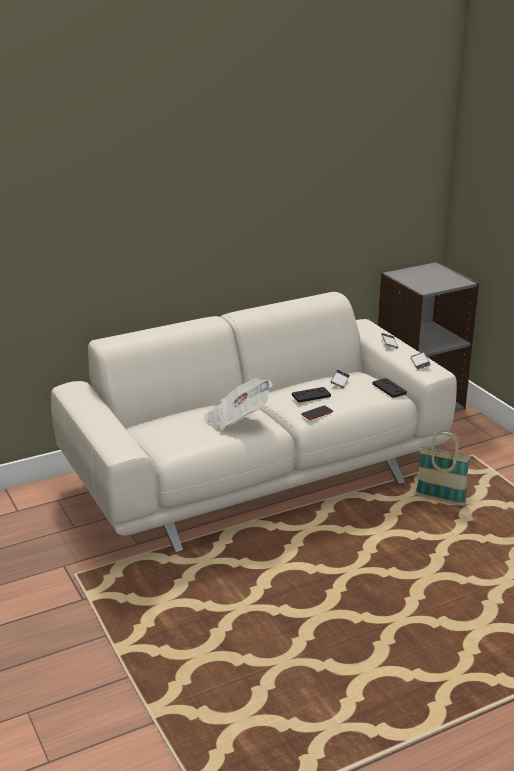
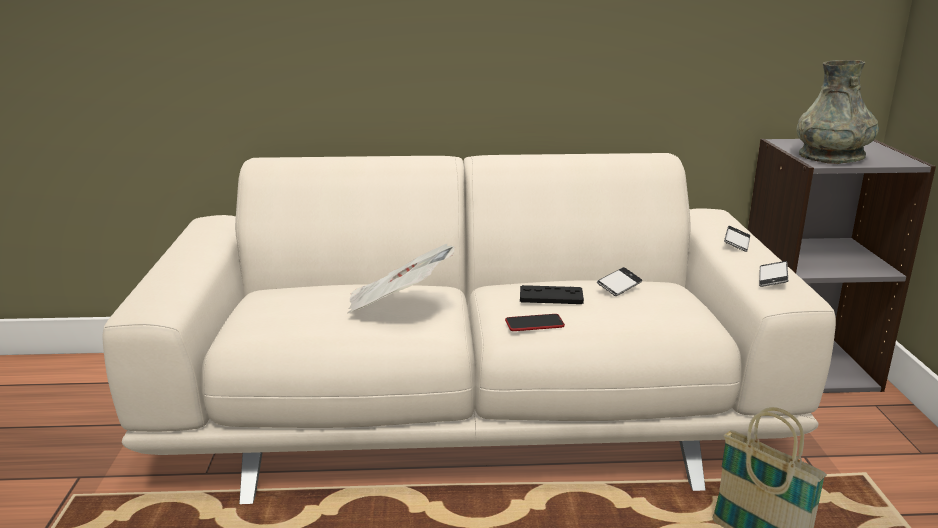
camera: 25 degrees right, 5 degrees down
black game controller [373,378,407,398] -> none
none -> grey vase [797,60,879,164]

